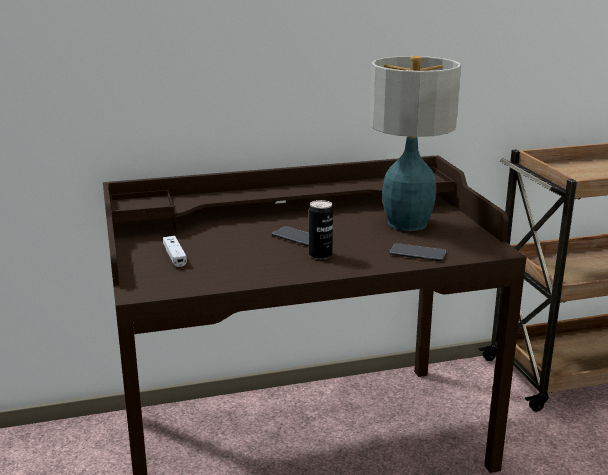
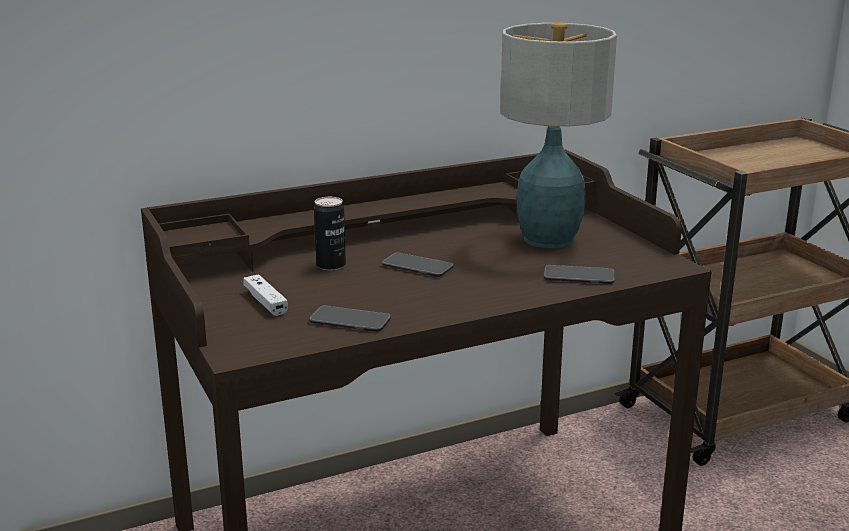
camera: 10 degrees left, 0 degrees up
can [309,200,333,259] -> can moved to [314,197,346,271]
none -> phone [309,305,391,332]

